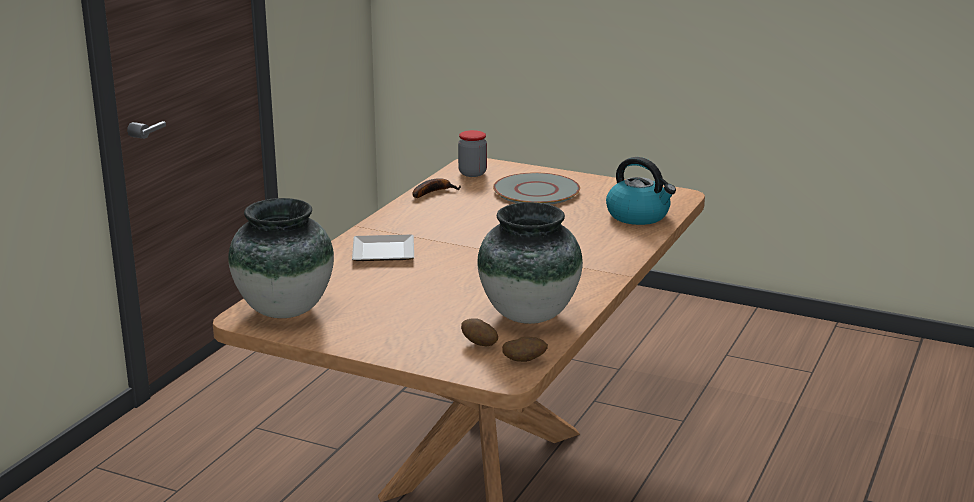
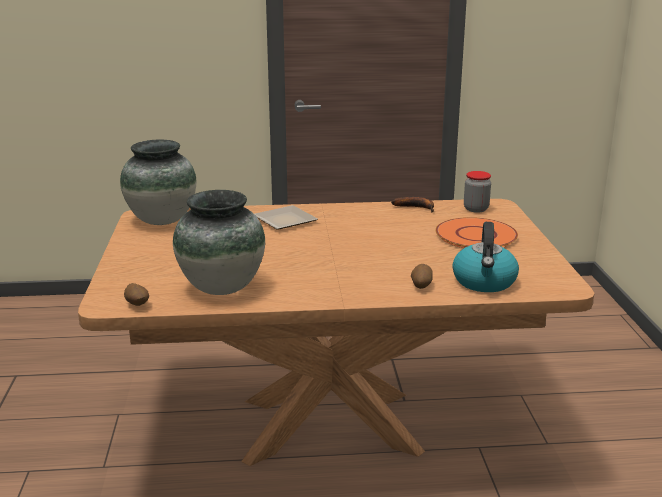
camera: 60 degrees right, 0 degrees up
potato [461,318,498,347] -> potato moved to [411,264,433,289]
grey plate [493,172,580,205] -> orange plate [436,217,518,248]

